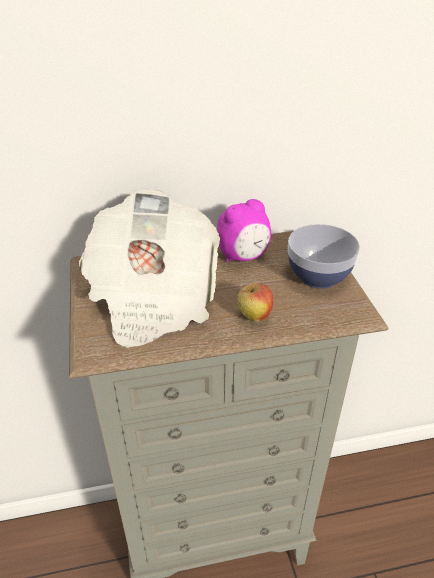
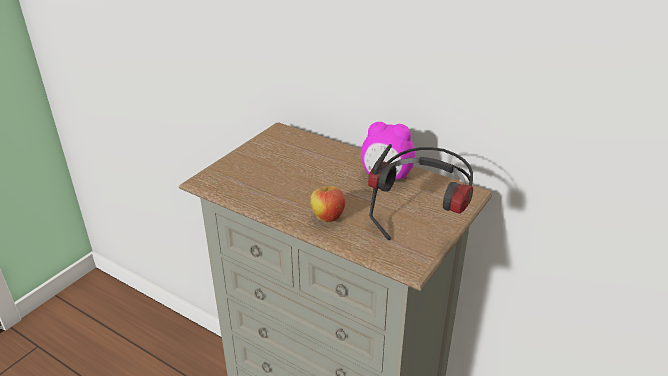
camera: 45 degrees right, 5 degrees down
newspaper [79,189,220,348] -> none
bowl [288,224,360,289] -> headphones [368,144,473,240]

